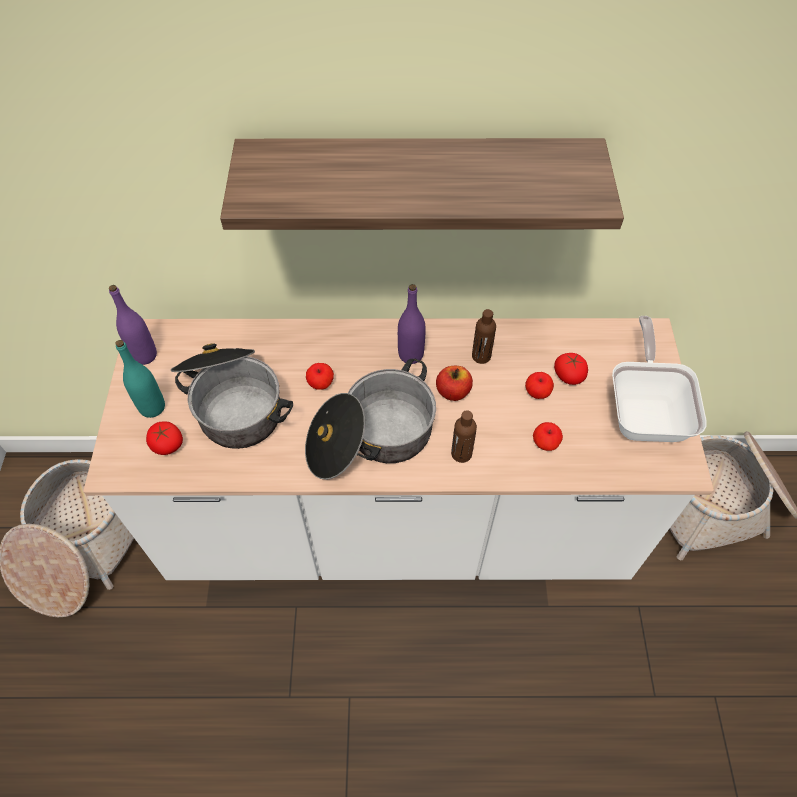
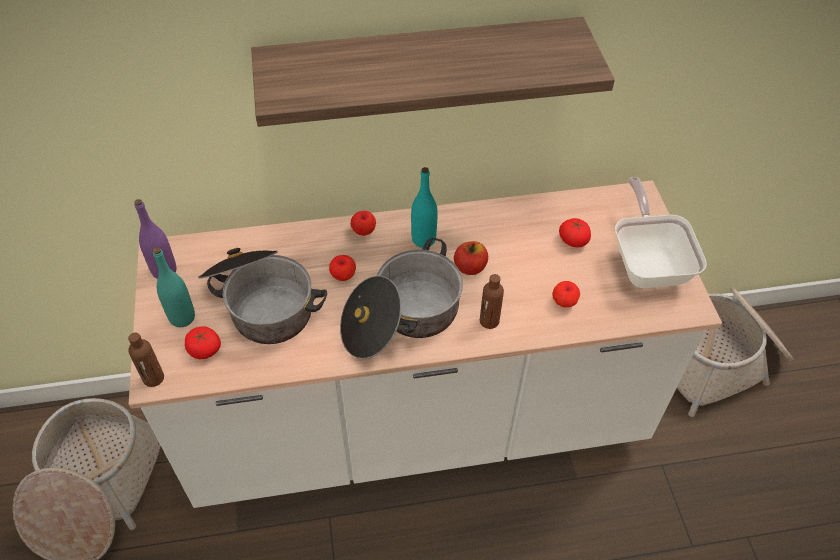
camera: 10 degrees left, 5 degrees down
purple bottle [398,284,426,364] -> turquoise bottle [411,167,438,248]
brown bottle [472,309,496,364] -> brown bottle moved to [128,332,164,387]
apple [525,372,554,399] -> apple moved to [351,211,376,236]

